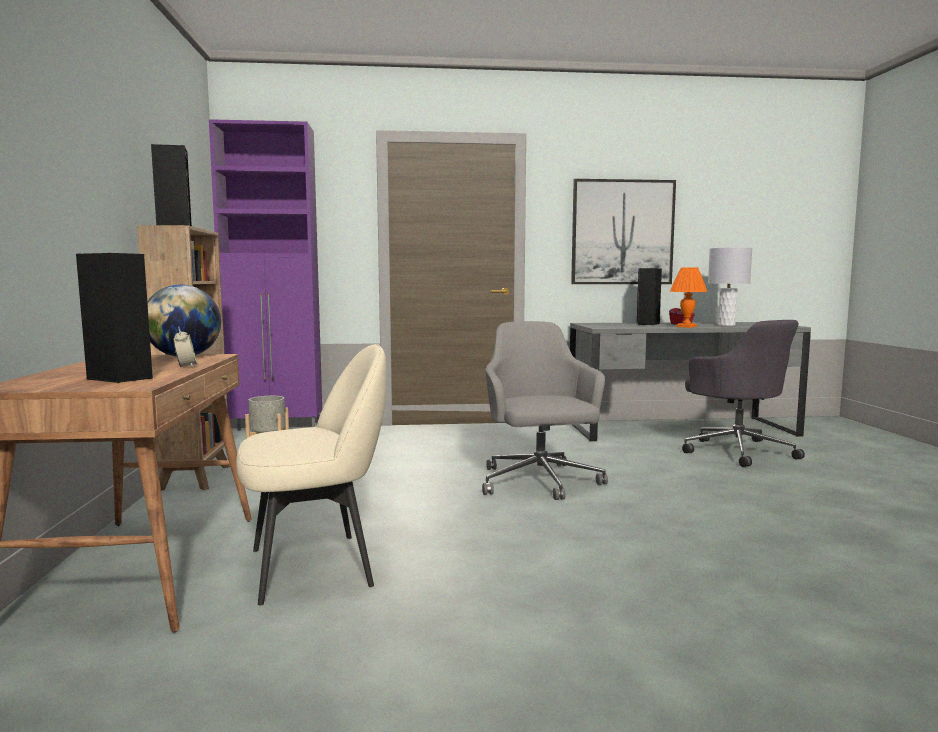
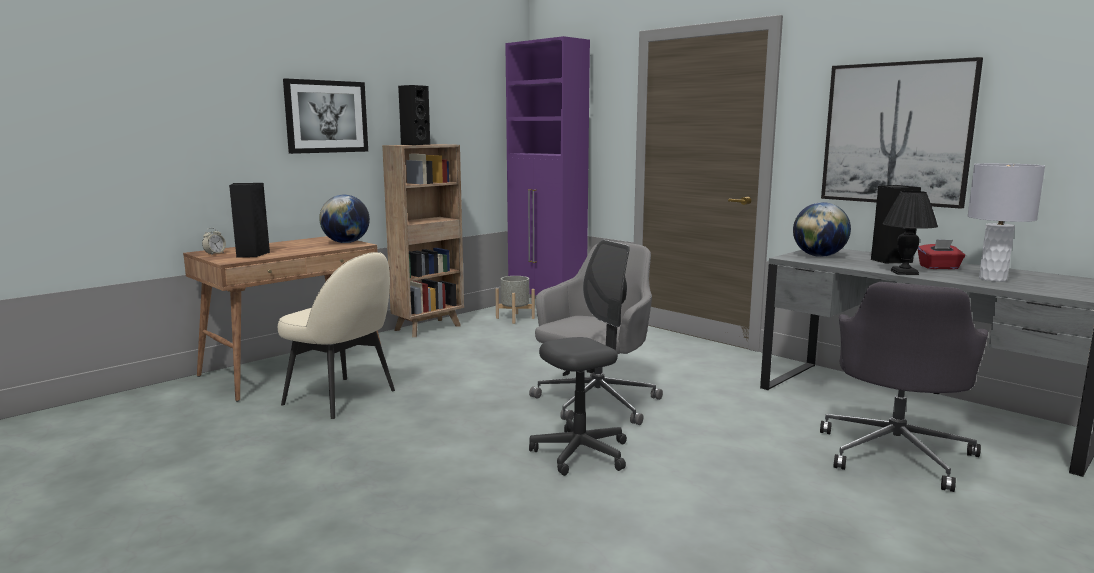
camera: 50 degrees right, 5 degrees up
alarm clock [173,327,197,368] -> alarm clock moved to [202,228,226,255]
orange table lamp [670,268,707,328] -> black table lamp [883,191,938,275]
none -> picture [283,78,368,154]
none -> grey office chair [529,240,630,476]
none -> globe [793,202,851,257]

